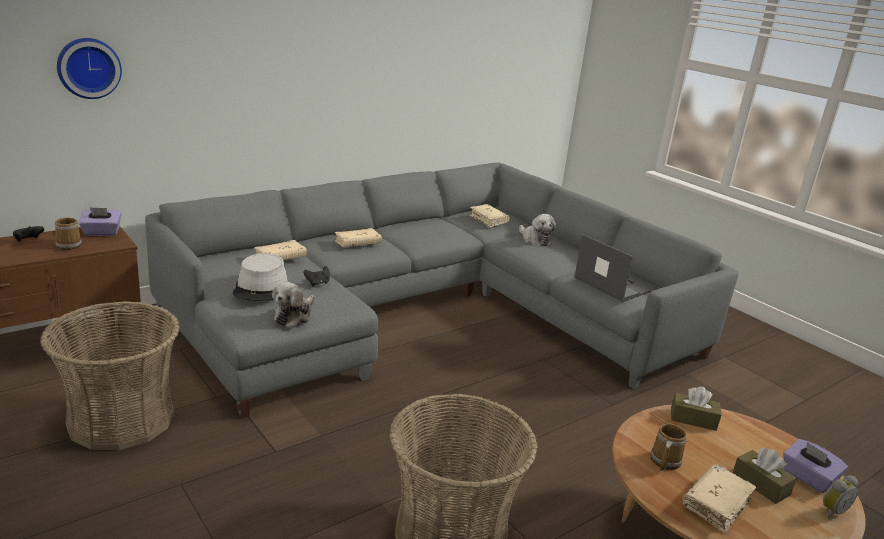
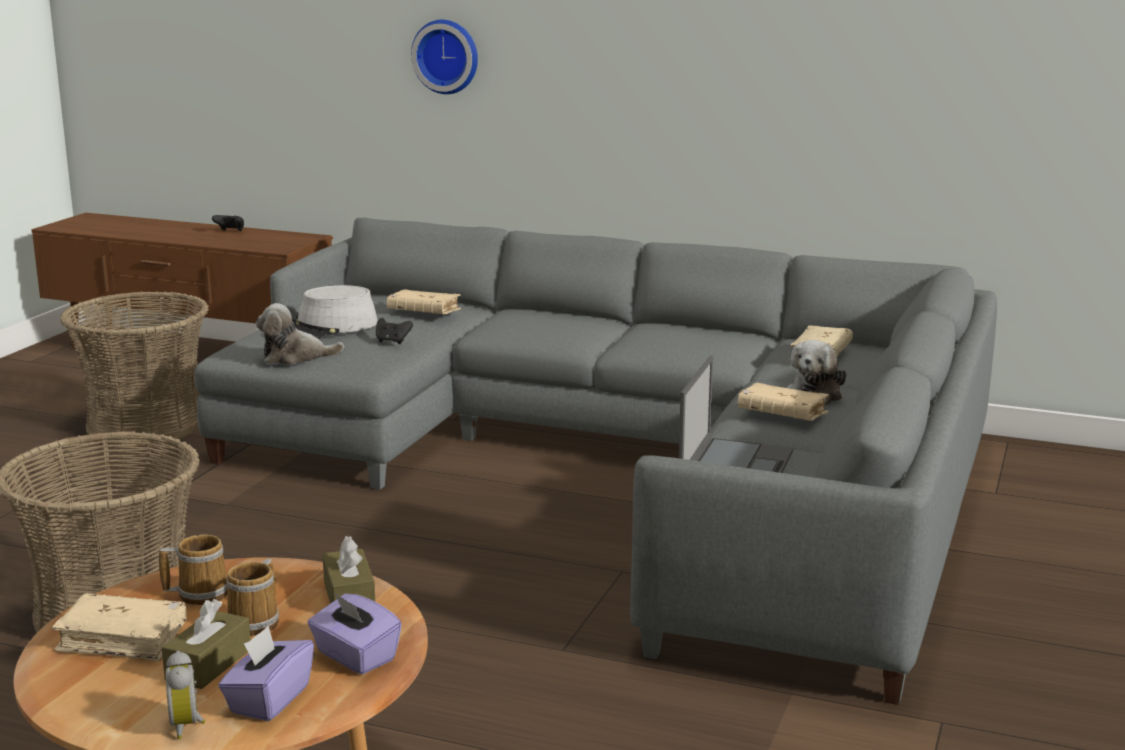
camera: 60 degrees right, 5 degrees down
mug [55,217,82,250] -> mug moved to [226,559,279,636]
wall clock [57,38,122,99] -> wall clock moved to [411,20,478,94]
purple tissue box [79,207,122,236] -> purple tissue box moved to [307,592,402,675]
beige book [334,228,382,247] -> beige book moved to [738,383,829,421]
alarm clock [823,475,858,518] -> alarm clock turned 45 degrees clockwise [166,651,206,739]

